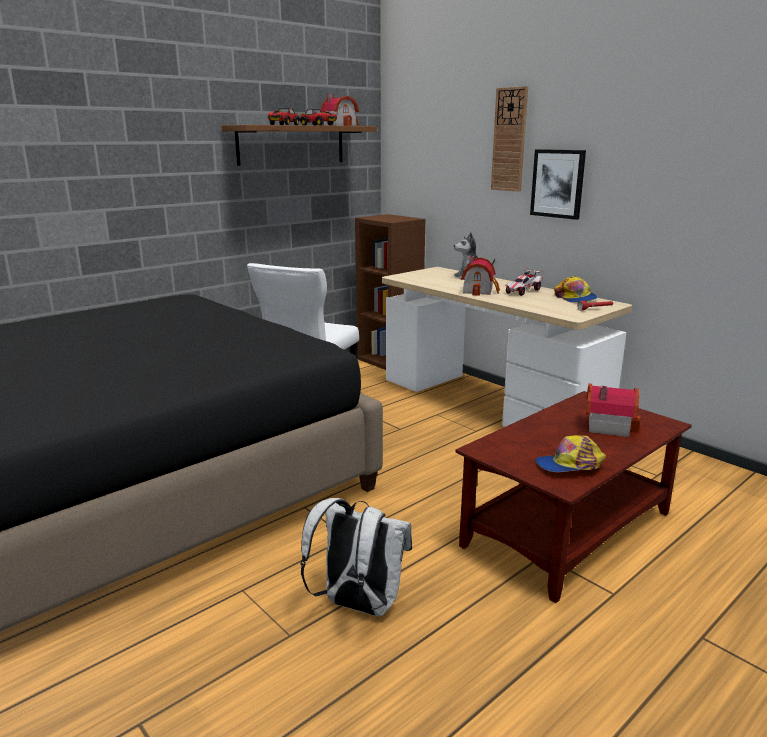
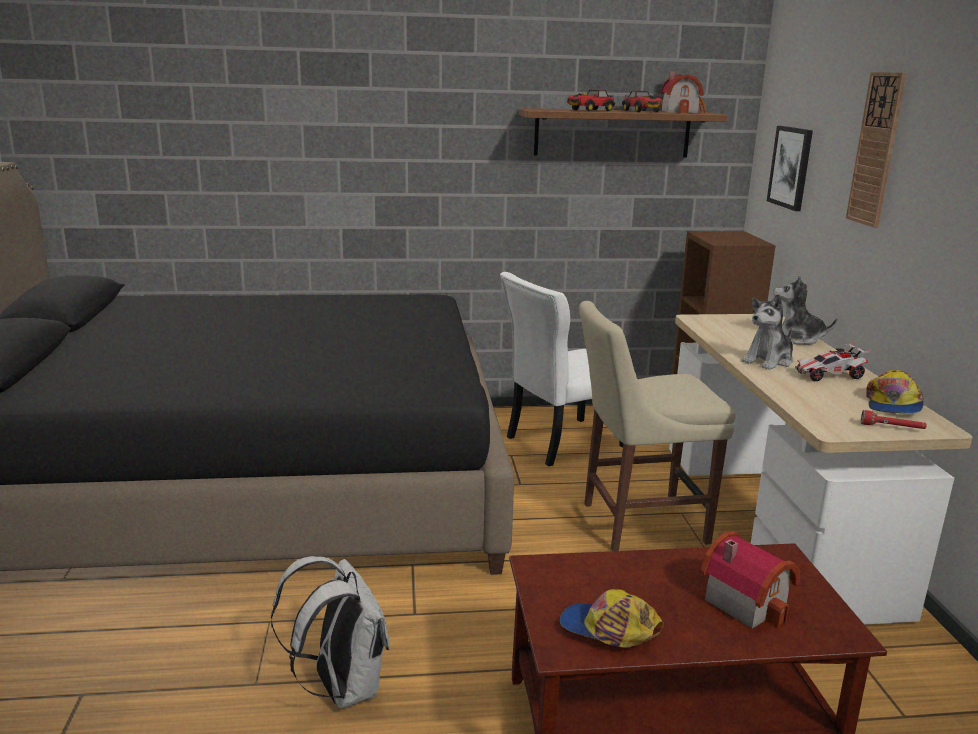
camera: 35 degrees right, 0 degrees up
toy house [461,256,500,296] -> plush toy [742,294,793,370]
picture [530,149,586,220] -> picture moved to [767,126,813,211]
none -> beige chair [579,301,736,551]

